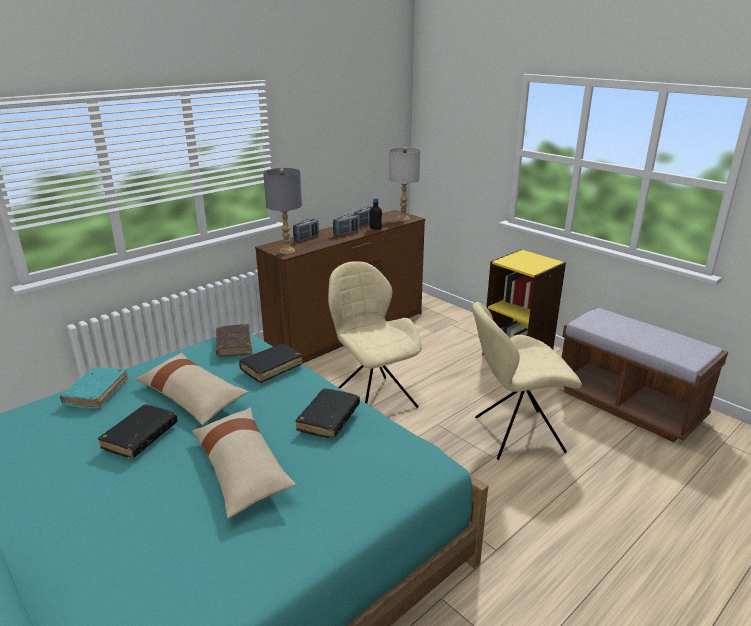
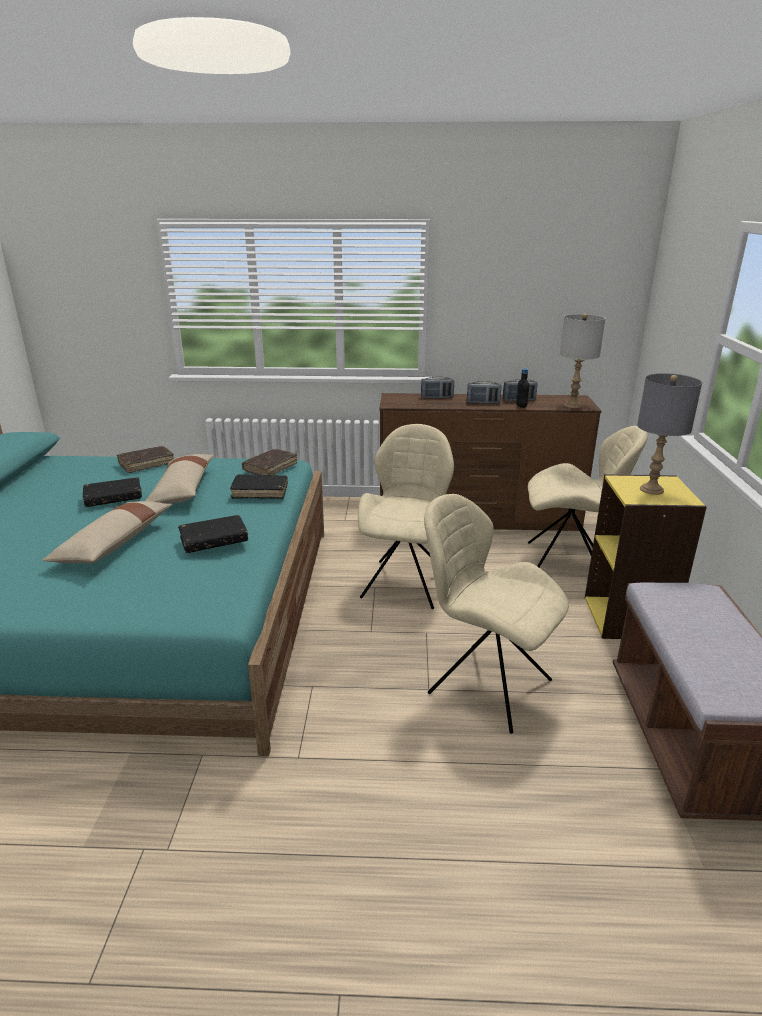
camera: 45 degrees right, 0 degrees up
turquoise book [60,367,128,409] -> brown book [117,446,174,473]
grey table lamp [263,168,302,254] -> grey table lamp moved to [637,373,702,495]
none -> beige chair [528,426,648,567]

